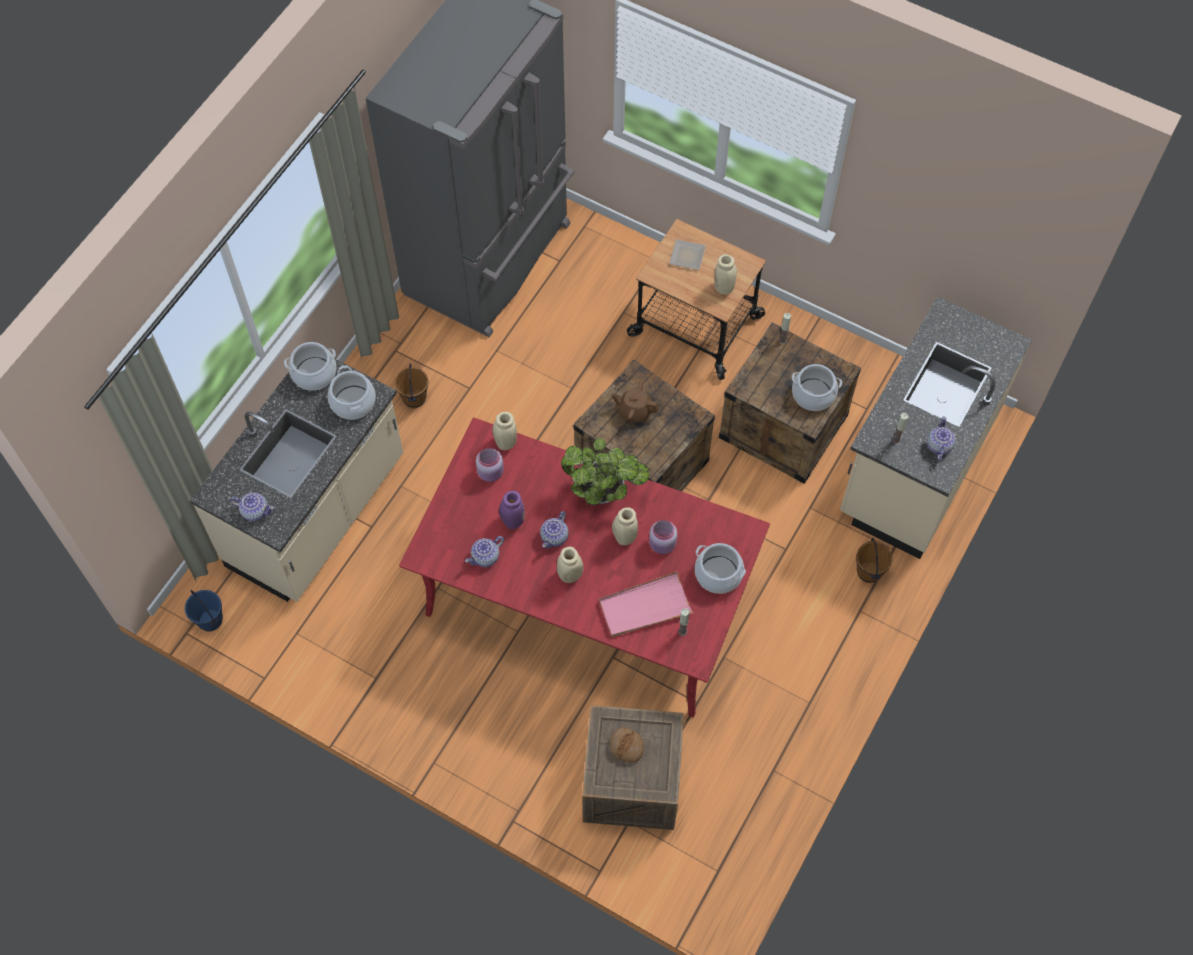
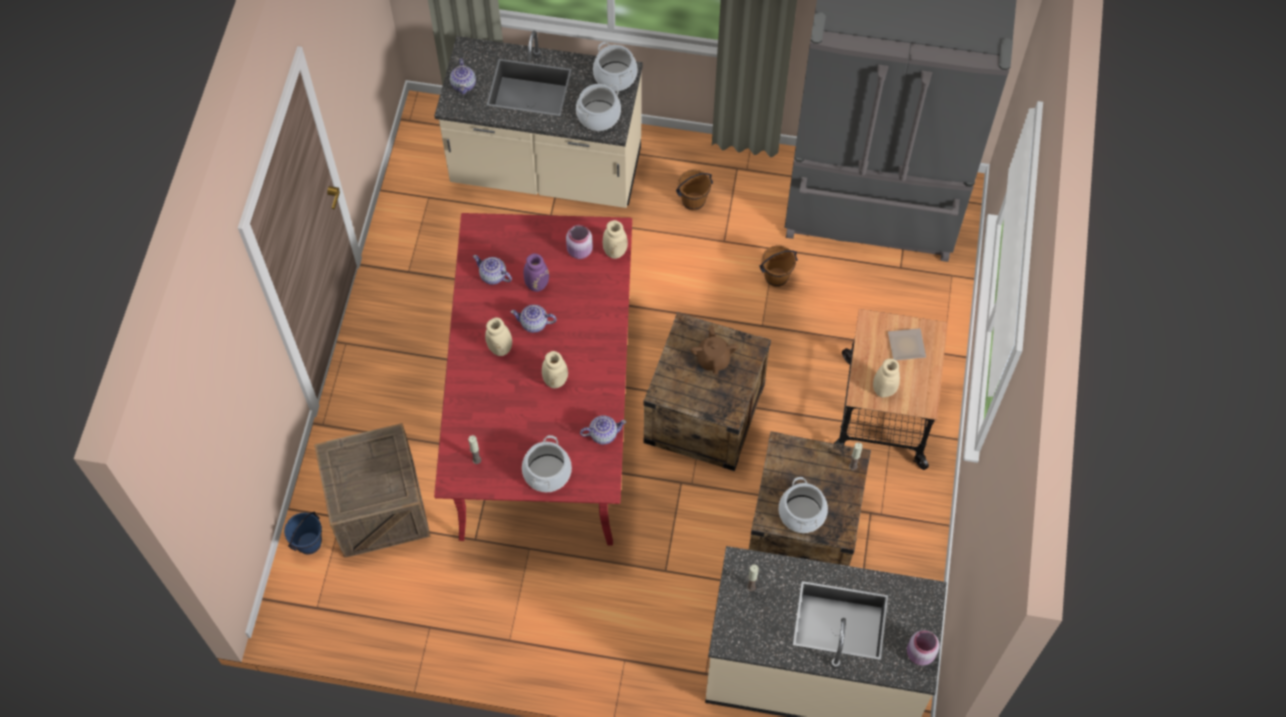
camera: 70 degrees right, 0 degrees up
blue bucket [185,590,223,631] -> blue bucket moved to [284,511,322,554]
potted plant [561,438,649,505] -> none
pink tray [599,571,693,637] -> none
bread [609,727,644,763] -> none
pink jar [649,520,677,554] -> pink jar moved to [907,630,940,666]
brown bucket [856,538,892,583] -> brown bucket moved to [759,246,798,287]
teapot [927,416,955,461] -> teapot moved to [580,416,626,444]

